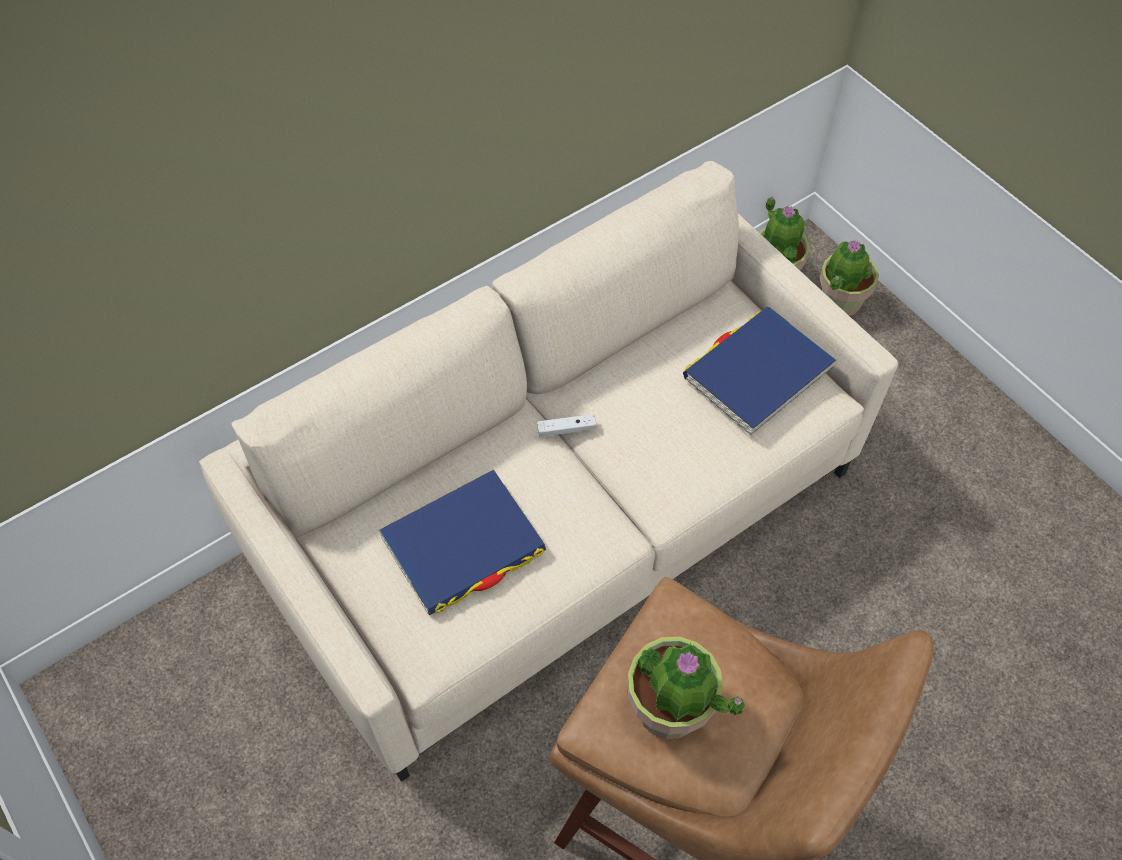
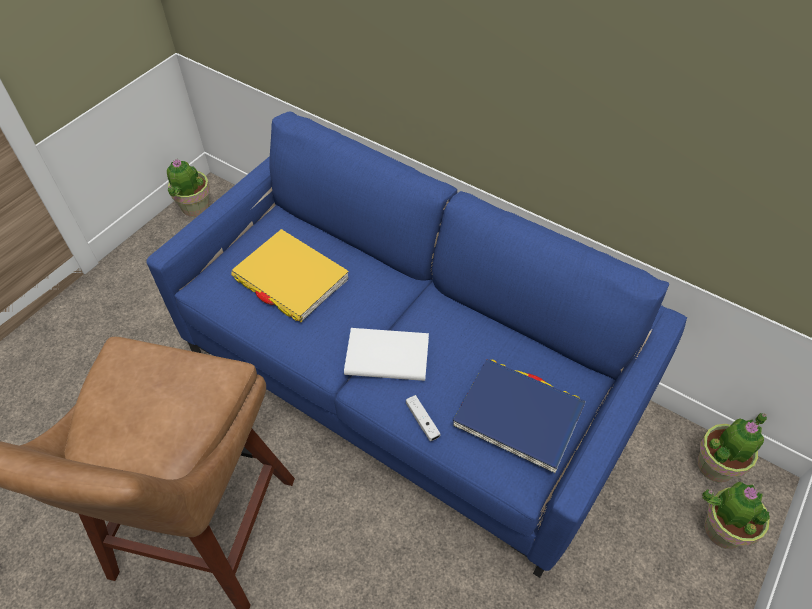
camera: 70 degrees right, 5 degrees down
beige sofa [199,161,898,782] -> blue sofa [146,111,687,578]
blue book [379,470,546,615] -> yellow book [231,229,349,322]
white game controller [537,414,597,437] -> white game controller moved to [406,395,441,441]
potted plant [627,637,746,739] -> potted plant moved to [167,159,210,217]
none -> white book [344,328,429,381]

